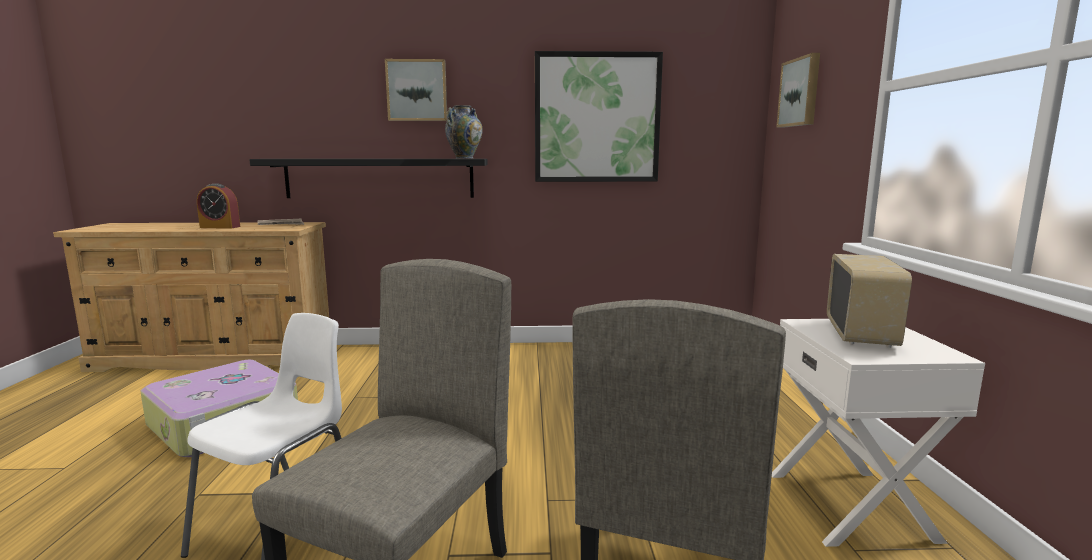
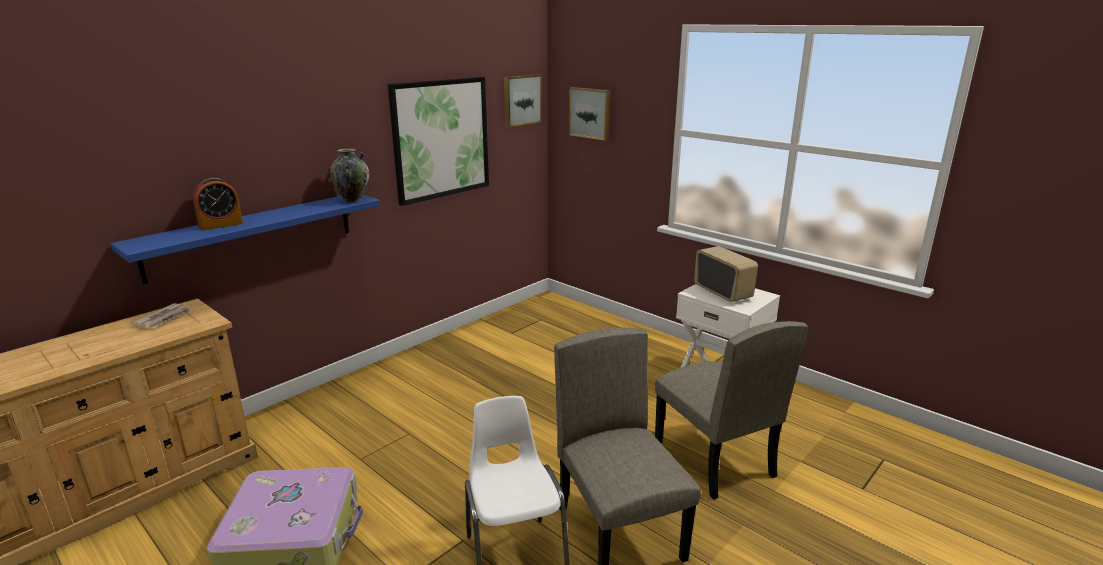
camera: 45 degrees left, 10 degrees up
alarm clock [197,183,240,229] -> alarm clock moved to [192,177,243,231]
black shelf [249,159,488,198] -> blue shelf [111,195,380,284]
picture [385,59,448,121] -> picture moved to [504,74,542,127]

